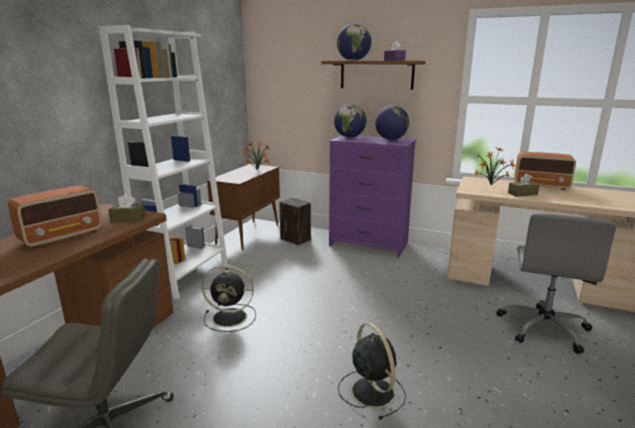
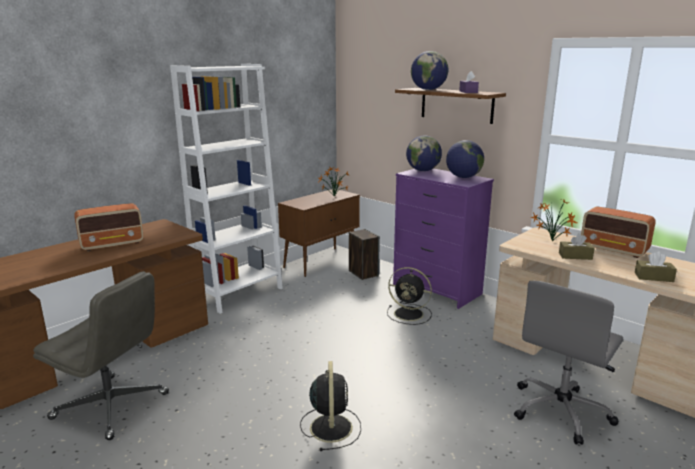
camera: 20 degrees right, 0 degrees up
brown tissue box [108,194,146,222] -> brown tissue box moved to [635,251,677,282]
black fan [202,265,256,332] -> black fan moved to [387,267,432,325]

